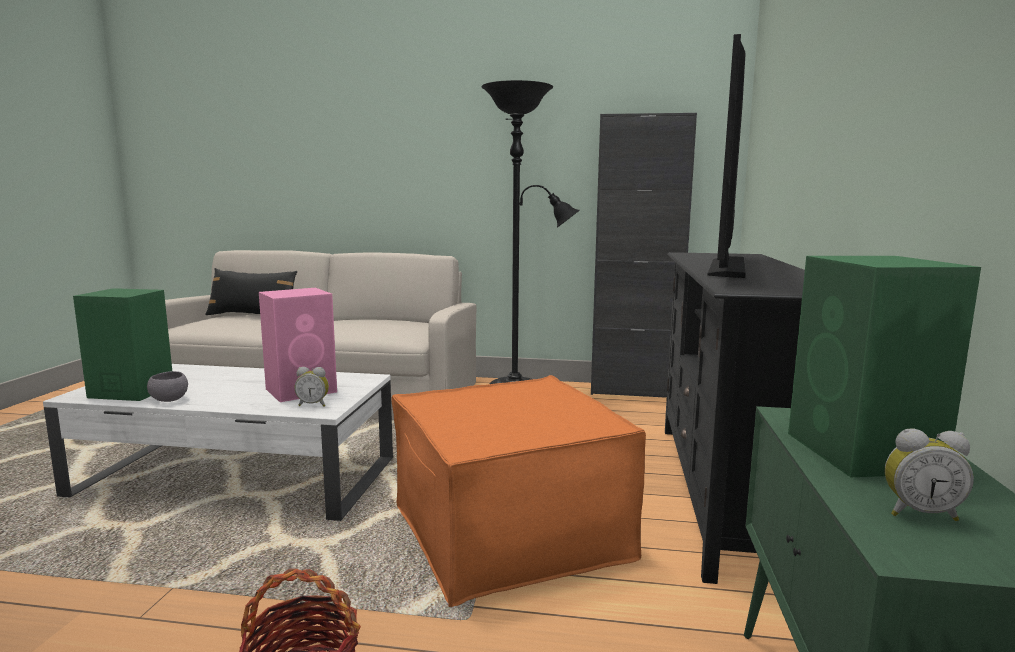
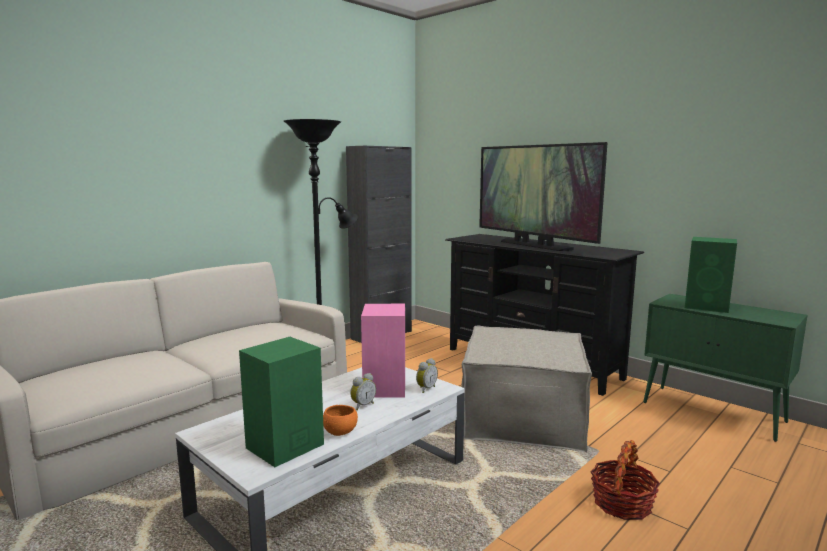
camera: 55 degrees left, 0 degrees up
grey bowl [147,371,188,402] -> orange bowl [323,405,358,436]
black pillow [205,268,297,315] -> none
orange ottoman [391,375,646,607] -> beige ottoman [461,326,592,452]
alarm clock [885,429,974,521] -> alarm clock moved to [350,373,376,410]

